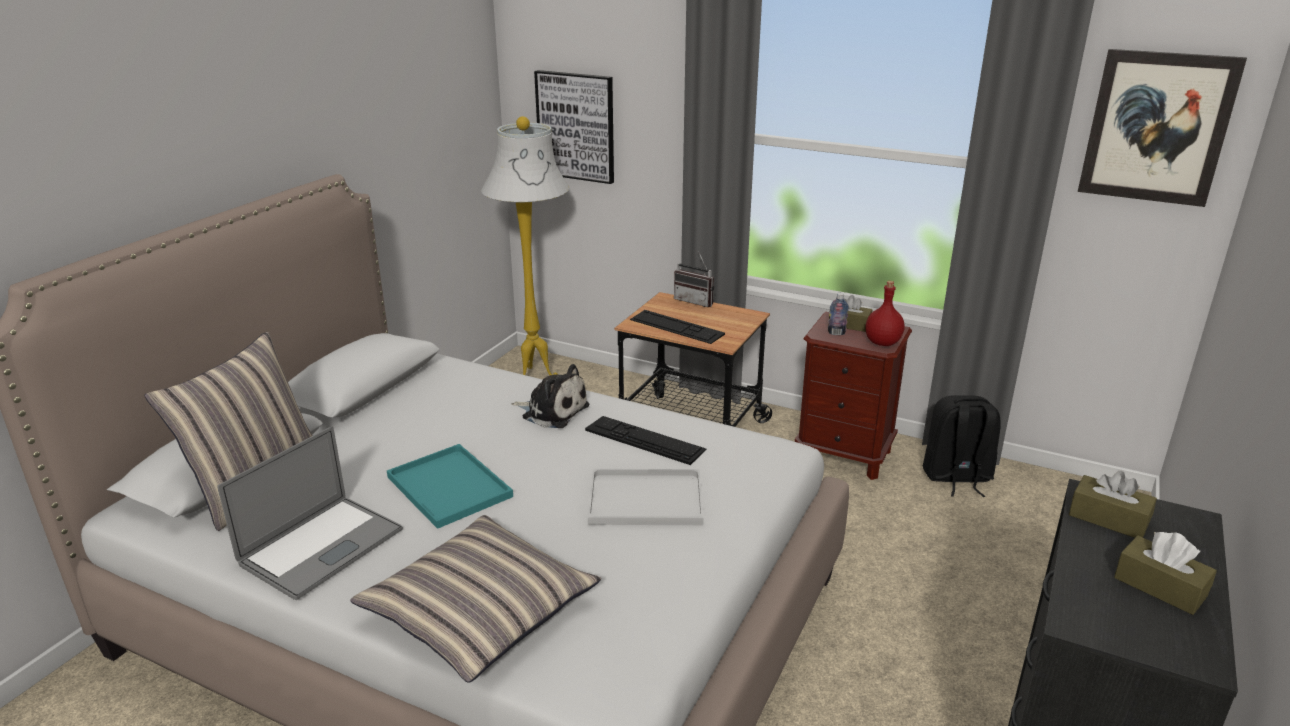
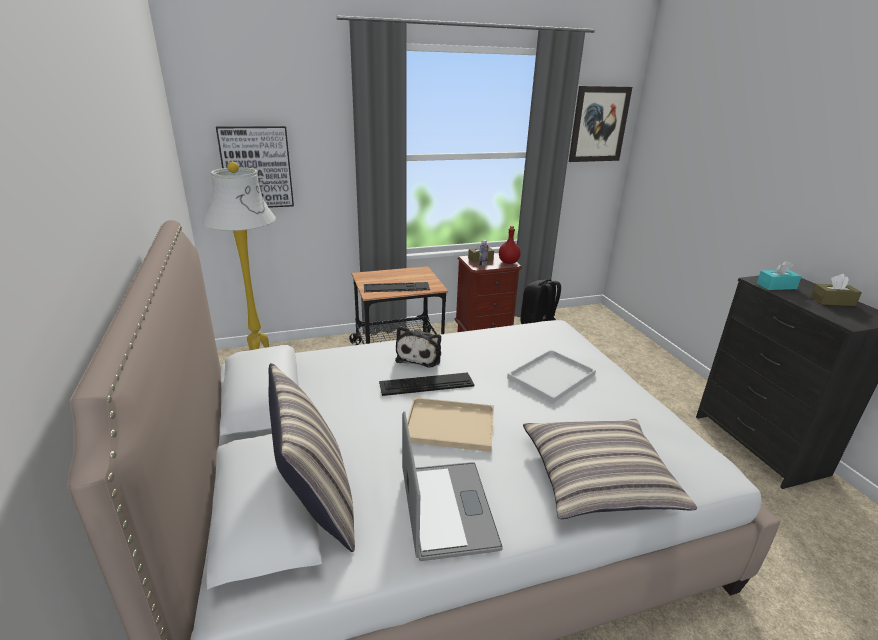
camera: 45 degrees left, 0 degrees up
turquoise tray [387,444,513,529] -> beige tray [407,397,494,452]
plush toy [512,364,589,428] -> plush toy turned 120 degrees clockwise [395,326,441,368]
keyboard [585,416,707,465] -> keyboard moved to [379,372,474,396]
radio [674,253,714,307] -> none
brown tissue box [1069,471,1157,538] -> turquoise tissue box [757,261,802,290]

